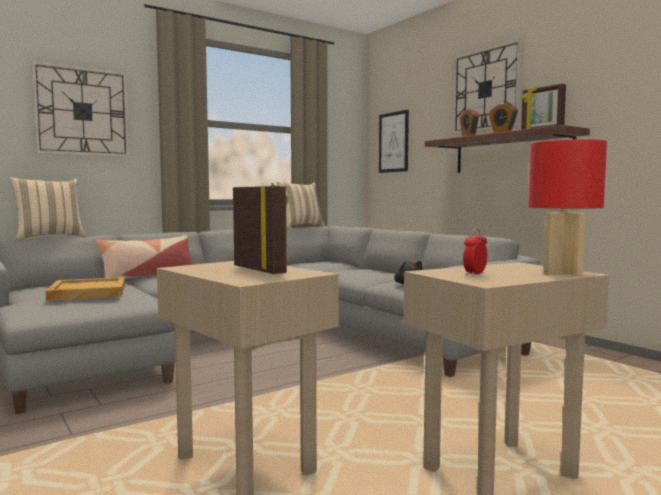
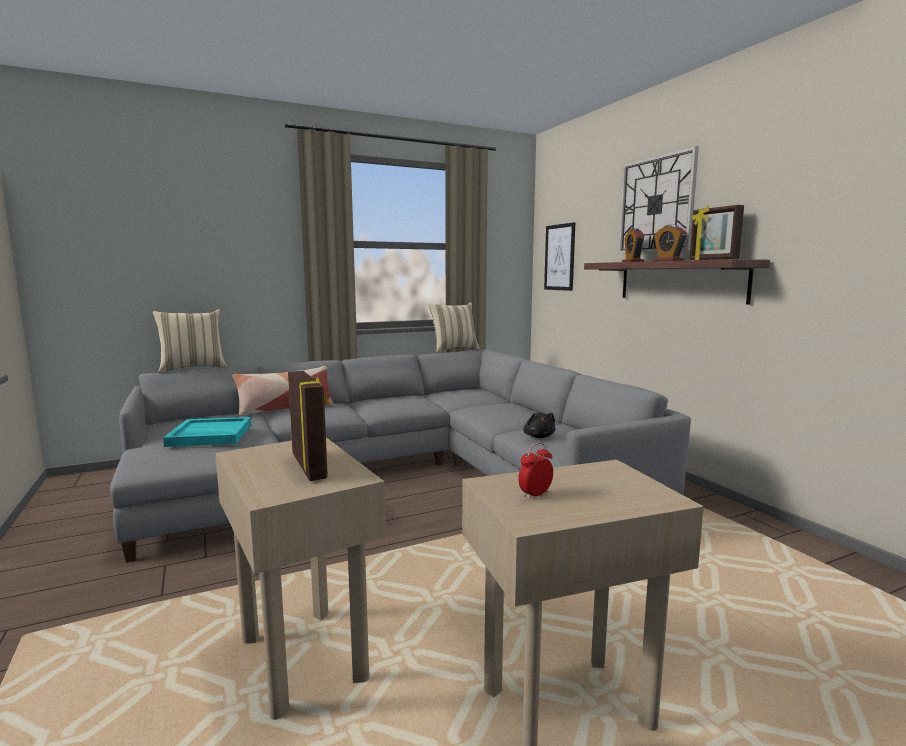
camera: 10 degrees right, 5 degrees up
wall clock [31,61,129,157] -> none
beige tray [45,277,125,301] -> turquoise tray [163,417,251,447]
red table lamp [528,139,607,276] -> none

